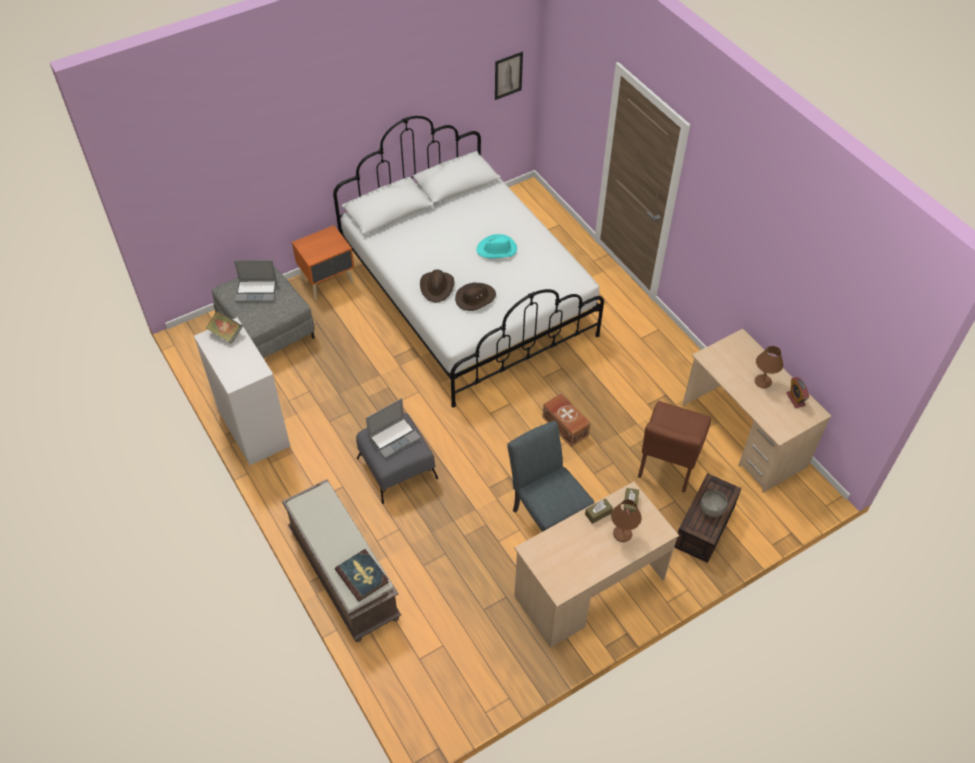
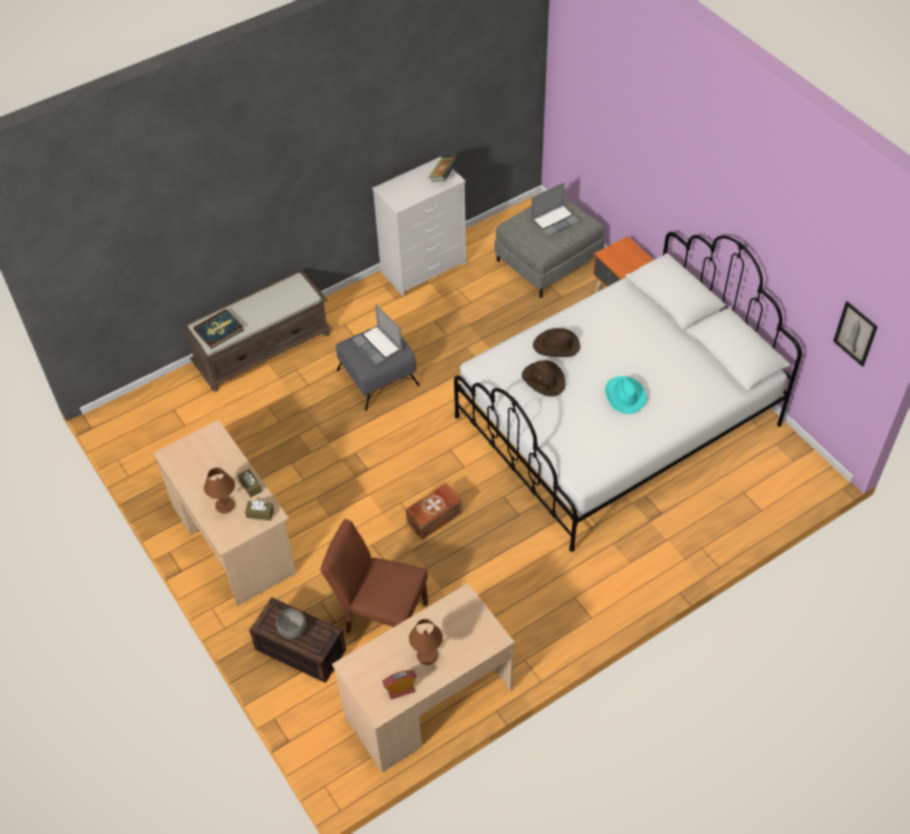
camera: 90 degrees right, 0 degrees up
laptop [234,260,277,302] -> laptop turned 120 degrees counterclockwise [531,183,580,237]
grey chair [507,420,595,532] -> none

